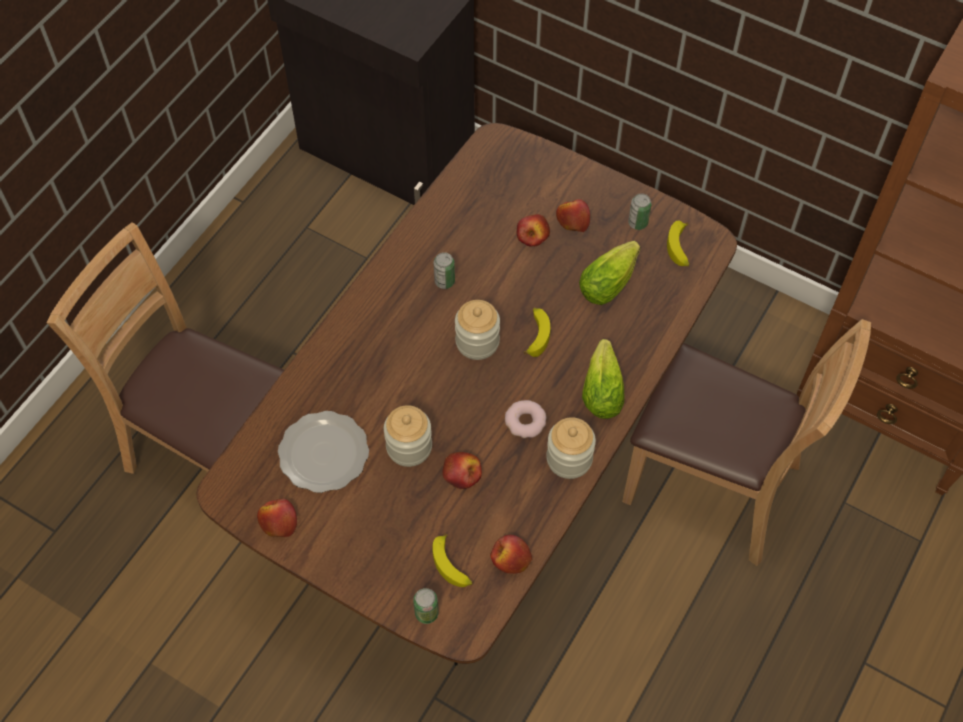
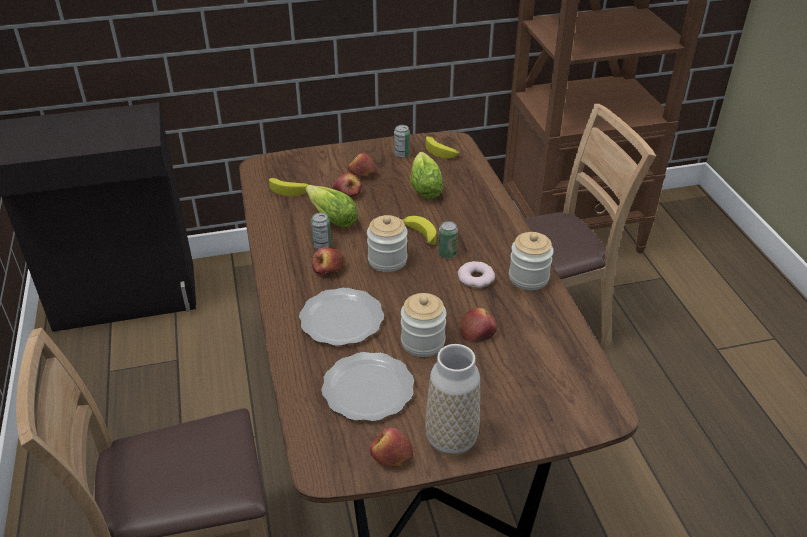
camera: 45 degrees left, 20 degrees down
can [413,588,439,624] -> can moved to [438,221,458,259]
banana [432,533,472,587] -> banana moved to [269,177,309,196]
apple [490,535,532,574] -> apple moved to [311,247,346,275]
lettuce [582,339,625,419] -> lettuce moved to [306,185,359,227]
none -> plate [299,288,384,346]
none -> vase [425,344,480,456]

